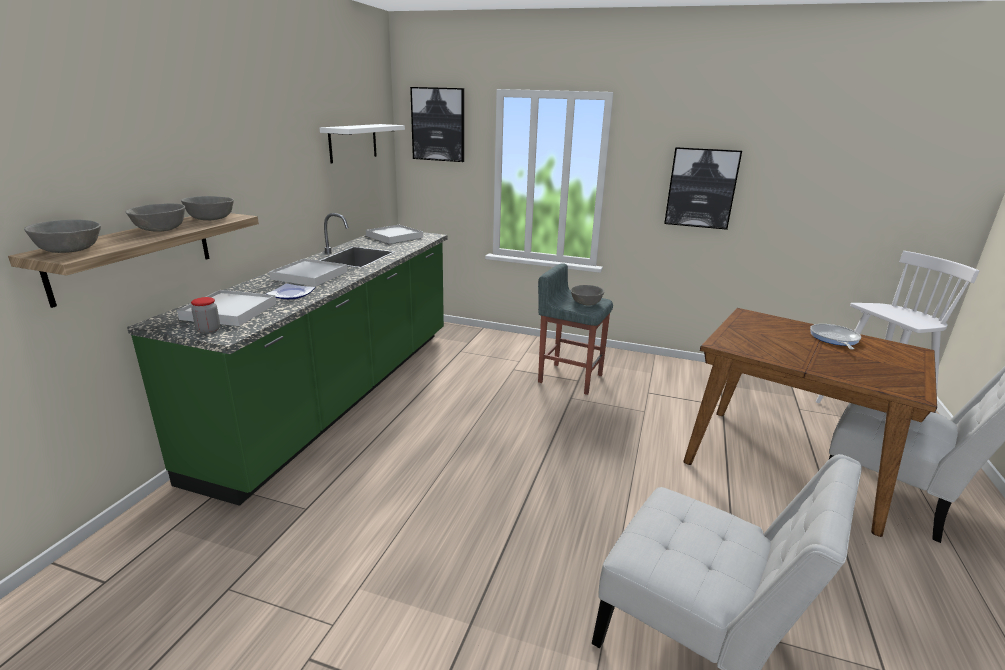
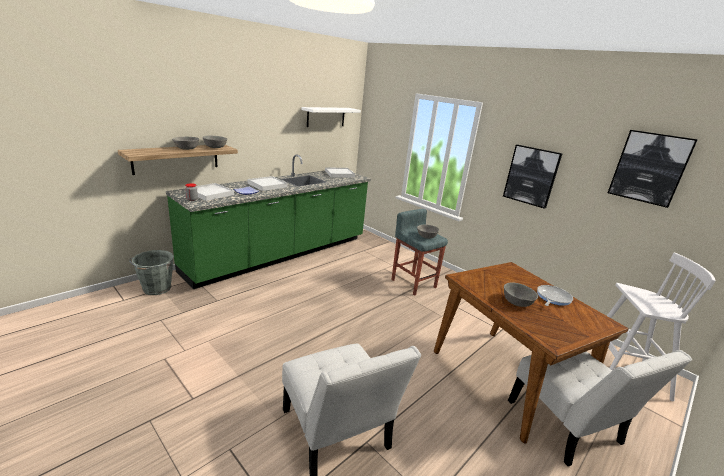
camera: 25 degrees right, 0 degrees up
grey bowl [24,220,101,253] -> grey bowl moved to [504,282,538,307]
picture [410,87,464,162] -> picture moved to [608,130,698,208]
none -> grey bucket [129,250,174,295]

